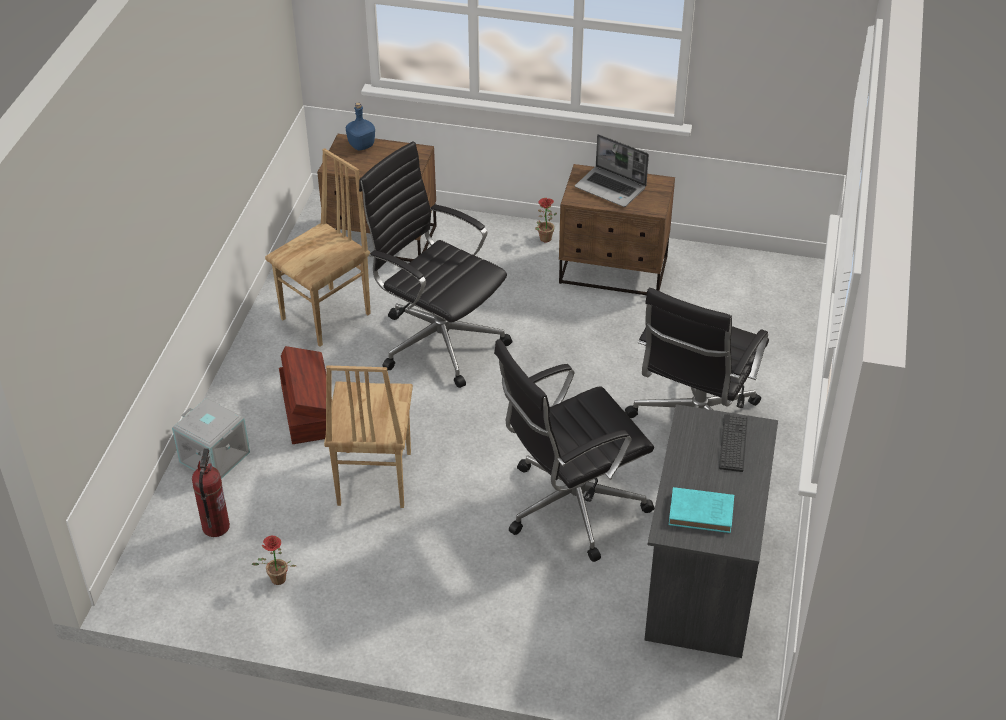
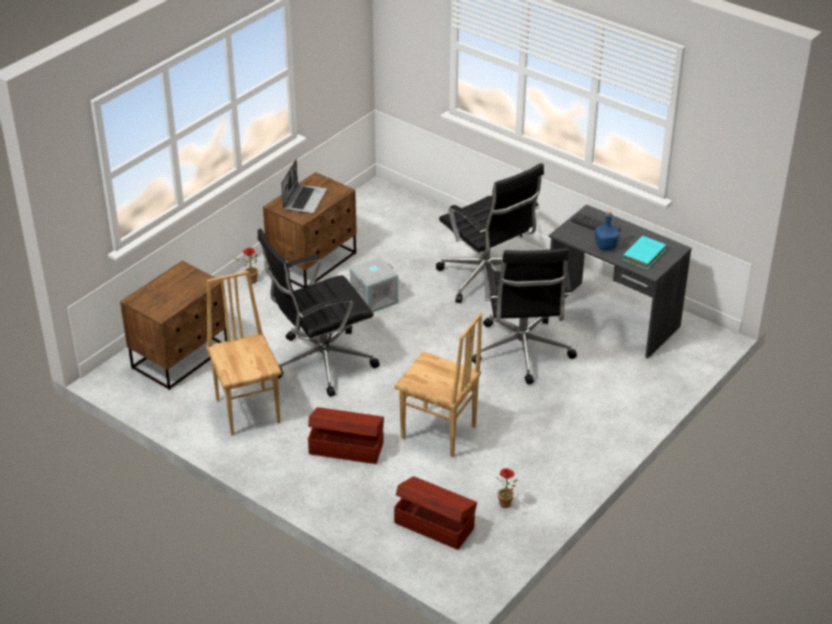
camera: 65 degrees left, 5 degrees down
grey storage box [172,398,250,479] -> grey storage box moved to [350,257,398,312]
fire extinguisher [192,448,230,537] -> brown storage box [394,476,477,550]
blue bottle [346,102,375,151] -> blue bottle moved to [595,211,619,250]
laptop [575,134,649,207] -> laptop turned 45 degrees counterclockwise [281,159,327,214]

